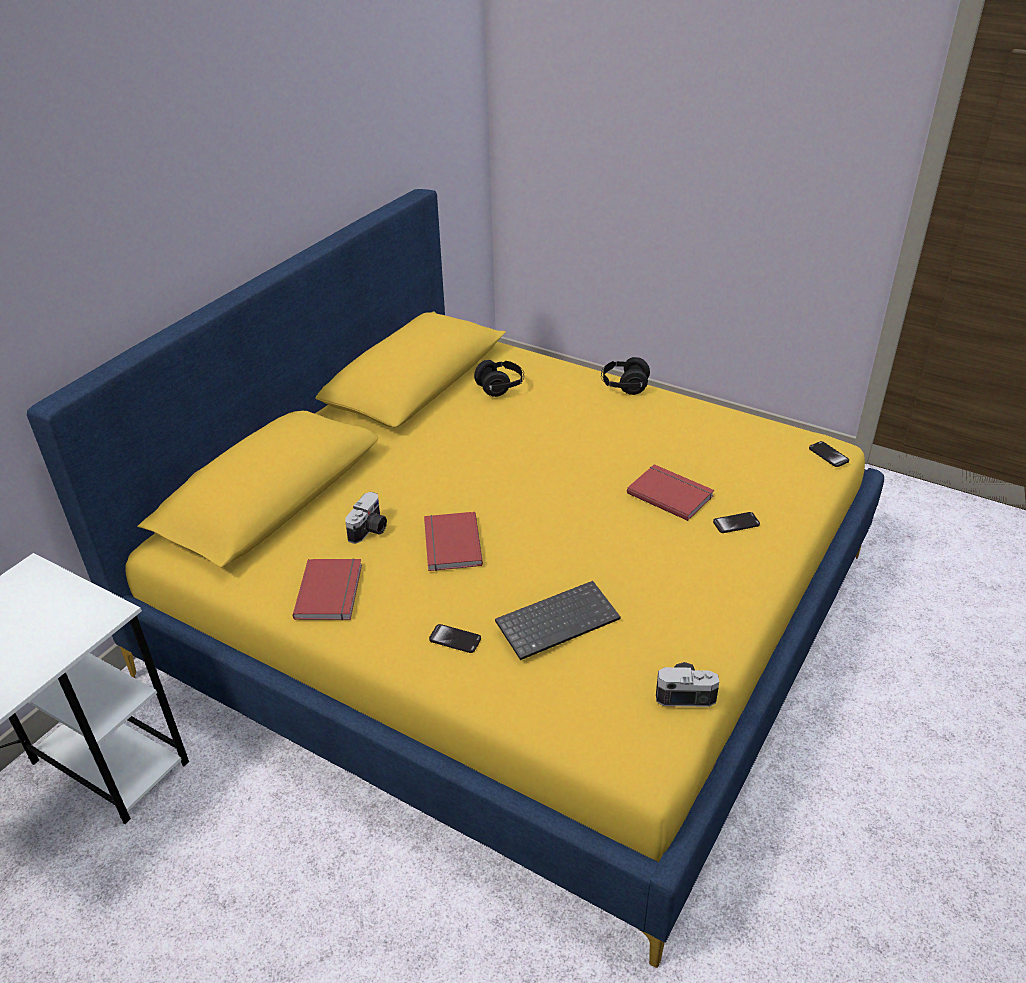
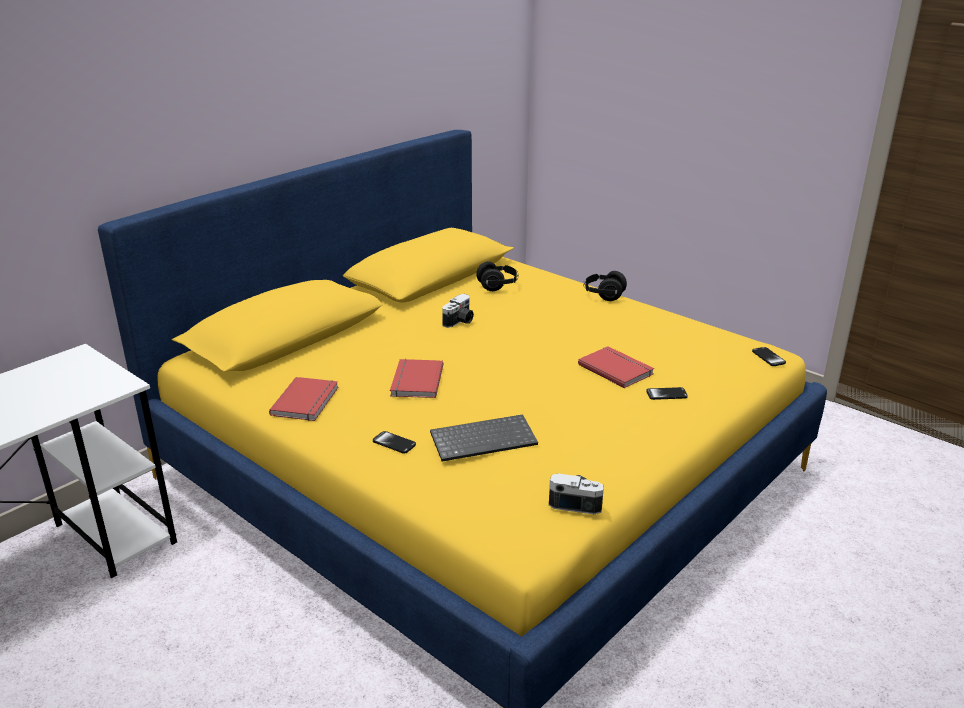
camera: 10 degrees right, 10 degrees down
camera [345,492,387,544] -> camera moved to [442,294,474,328]

